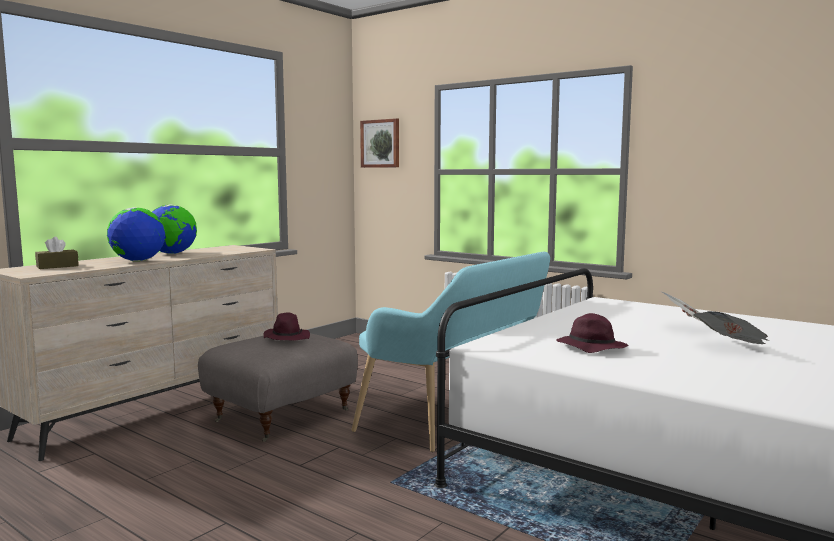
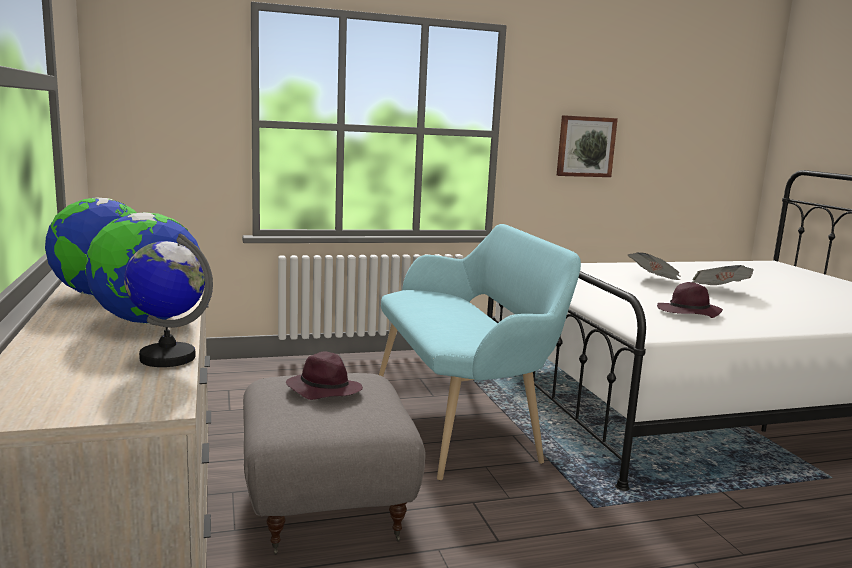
camera: 55 degrees left, 5 degrees up
brown tissue box [35,237,79,269] -> none
picture [360,118,399,168] -> picture moved to [557,115,618,177]
none -> globe [124,233,213,367]

